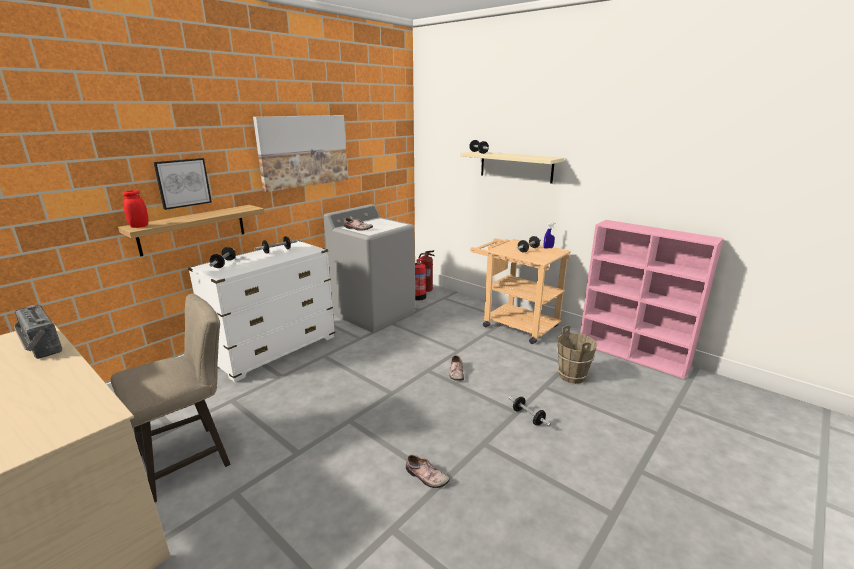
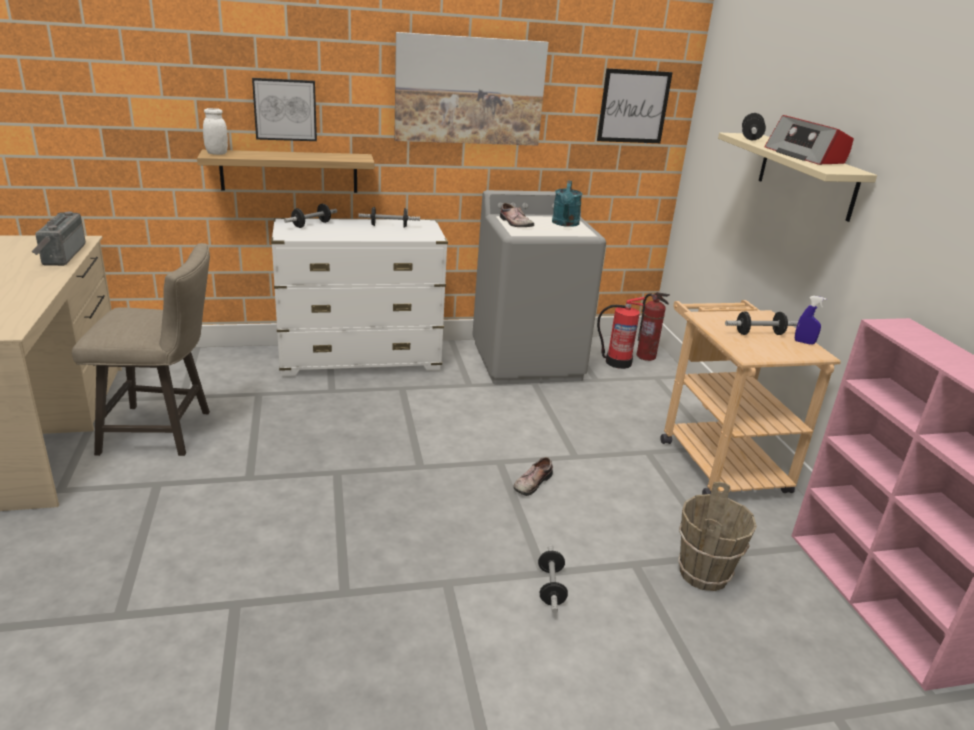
camera: 35 degrees right, 5 degrees up
red jar [123,190,149,228] -> white jar [203,108,228,155]
shoe [406,455,450,488] -> none
none -> turquoise watering can [552,180,583,227]
none -> picture [597,68,673,143]
none -> radio [765,115,854,165]

